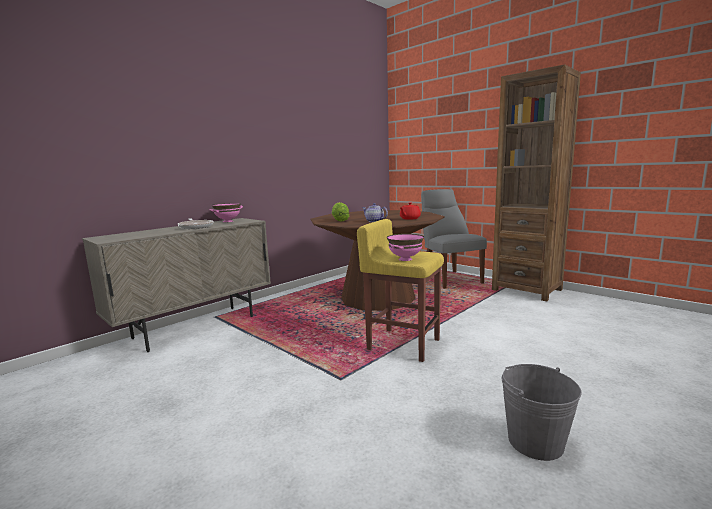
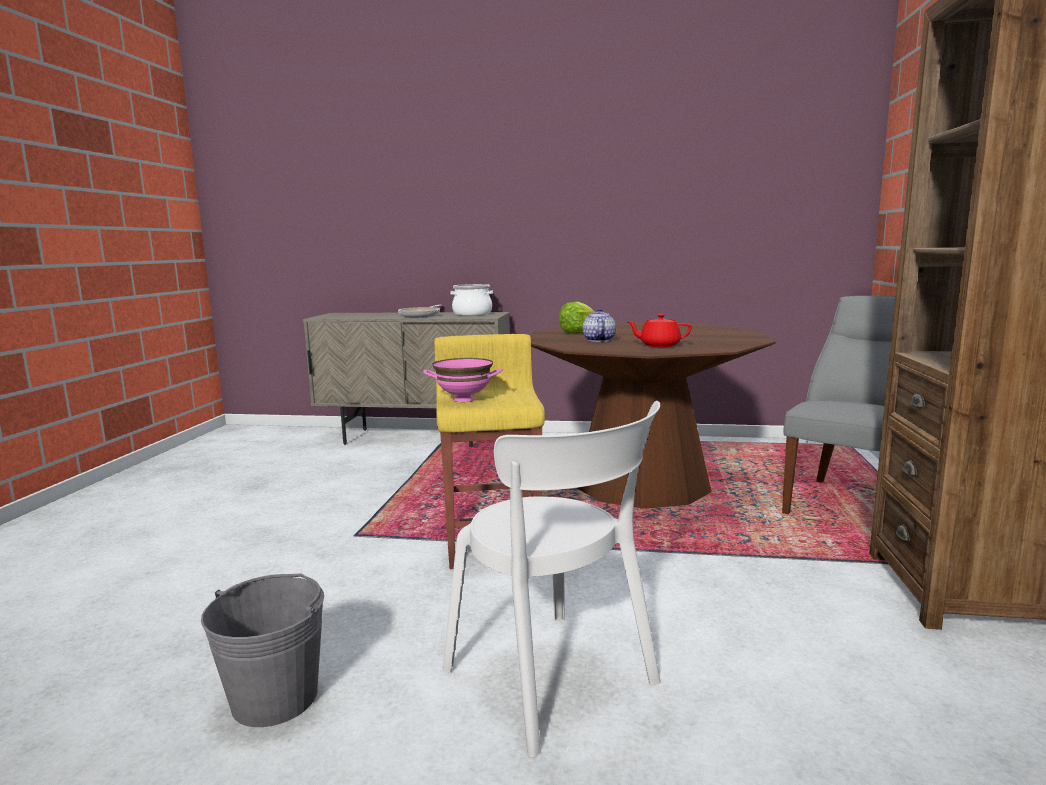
camera: 55 degrees right, 0 degrees up
pink bowl [209,203,243,222] -> cooking pot [450,284,493,316]
none -> white chair [443,401,661,758]

